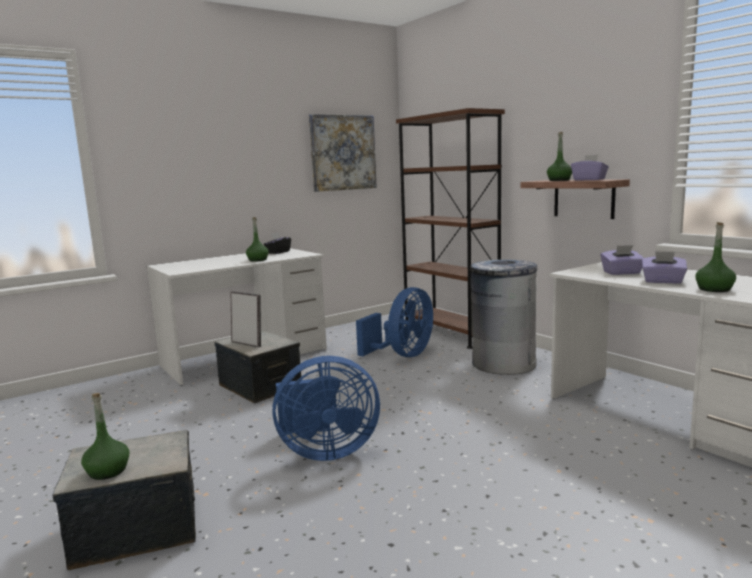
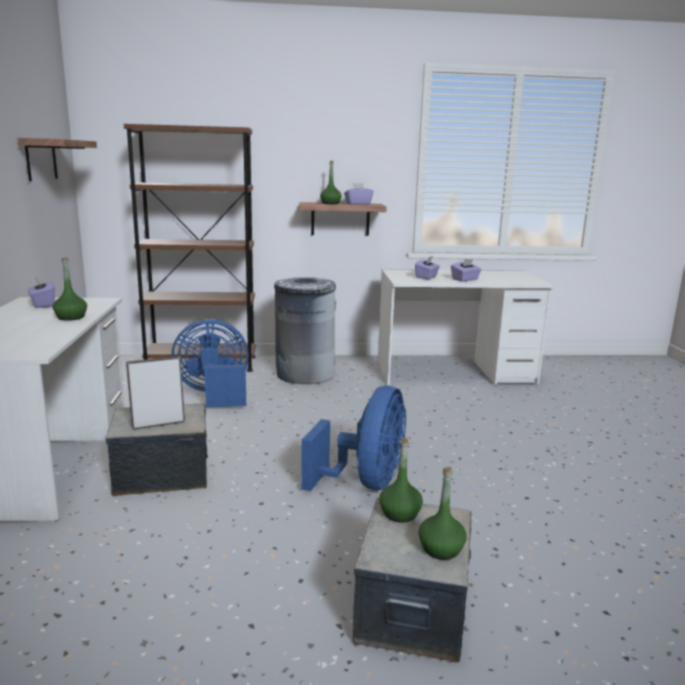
camera: 60 degrees left, 5 degrees up
black tissue box [264,232,291,254] -> purple tissue box [28,277,55,308]
picture [309,114,377,192] -> shelf [17,138,97,181]
blue fan [356,287,433,357] -> blue fan turned 75 degrees counterclockwise [172,319,249,408]
green bottle [695,222,736,292] -> green bottle moved to [379,438,423,523]

